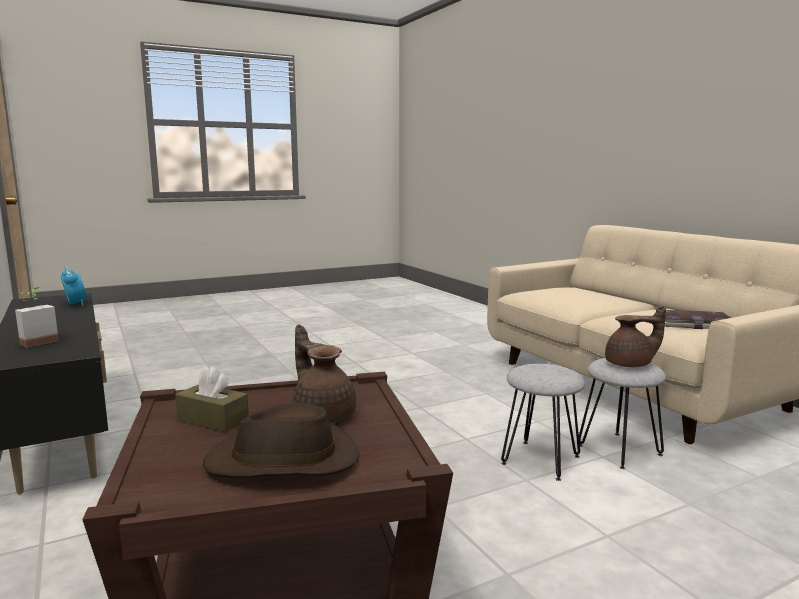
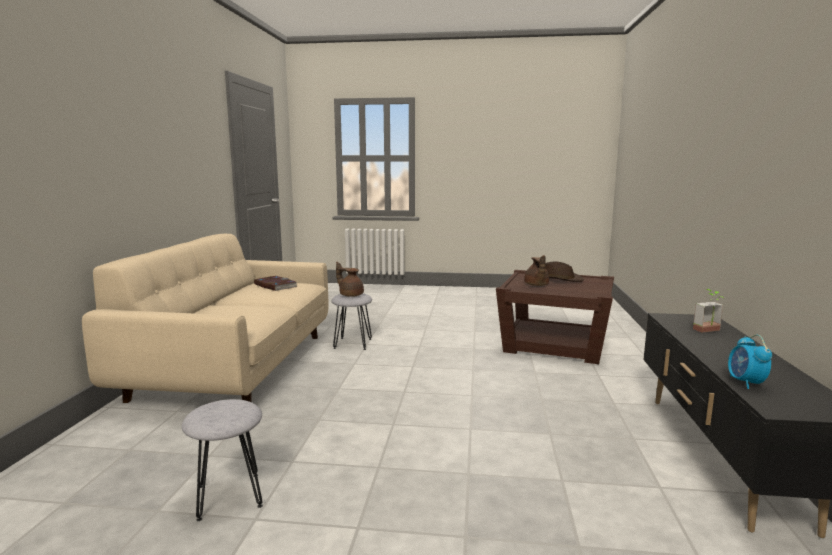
camera: 145 degrees left, 0 degrees up
brown tissue box [175,367,249,432] -> none
grey stool [501,364,585,481] -> grey stool moved to [182,399,263,521]

